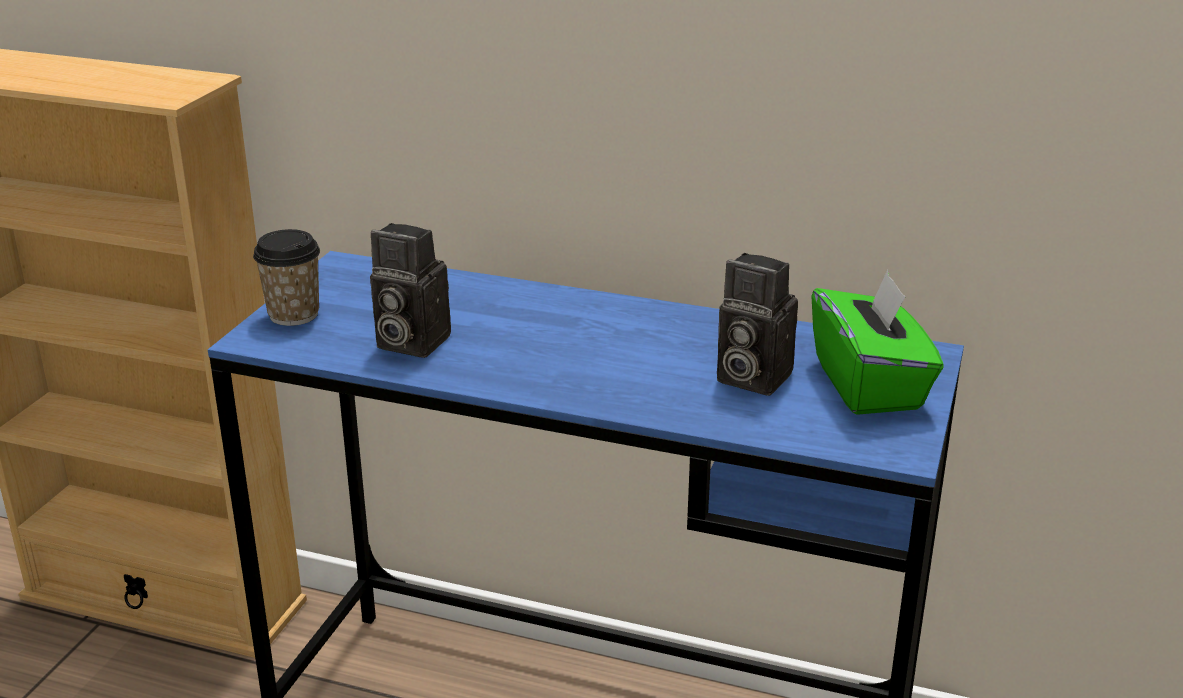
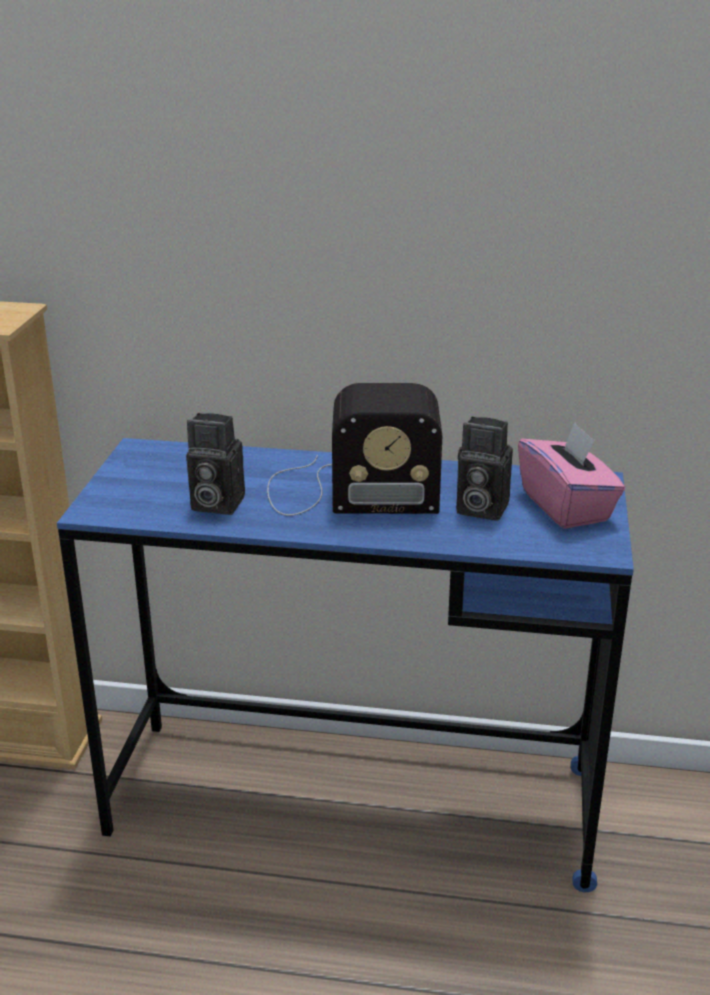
camera: 10 degrees left, 0 degrees up
cup [253,229,320,326] -> none
green tissue box [812,270,943,415] -> pink tissue box [518,422,625,529]
none -> radio [267,383,442,516]

